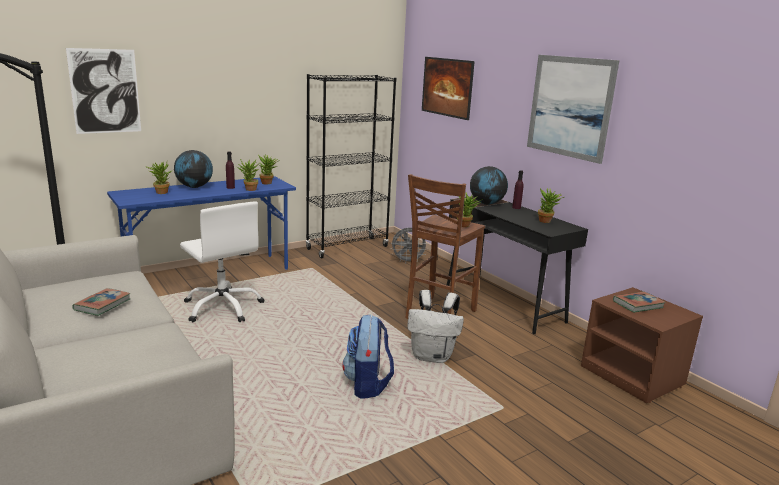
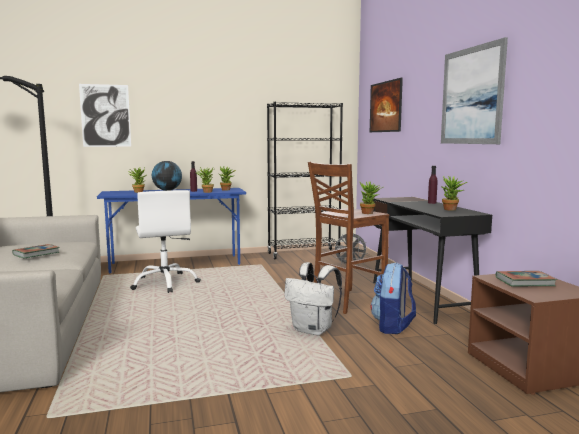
camera: 20 degrees right, 10 degrees down
backpack [342,314,394,399] -> backpack moved to [370,262,416,334]
globe [470,166,508,205] -> none

